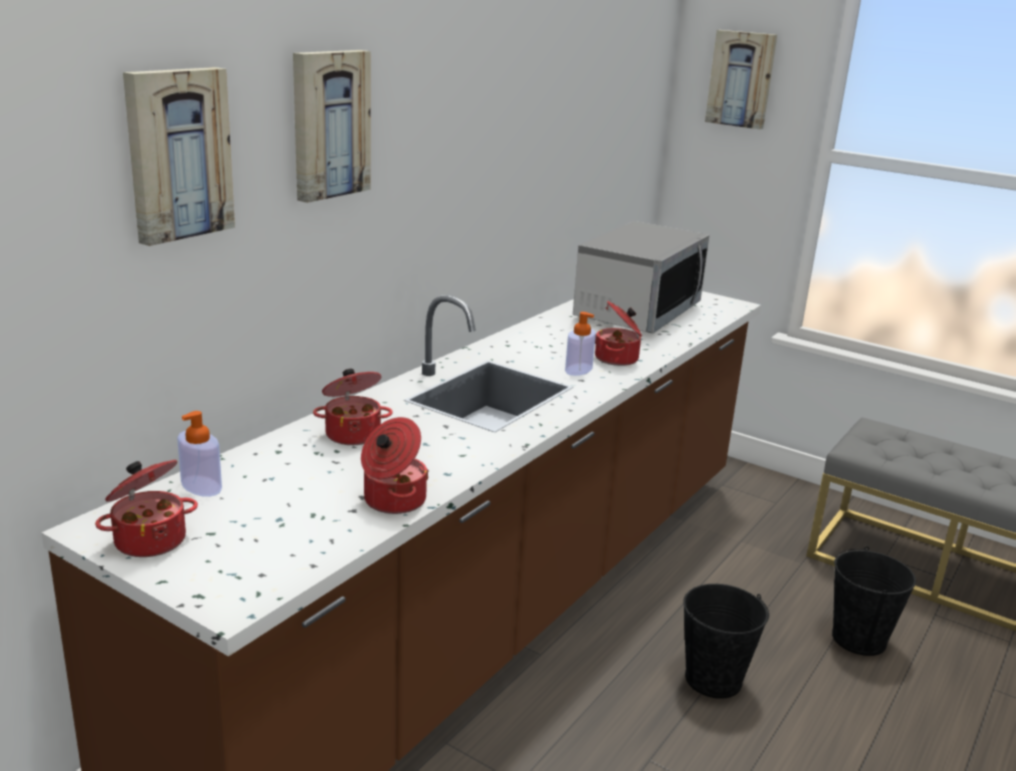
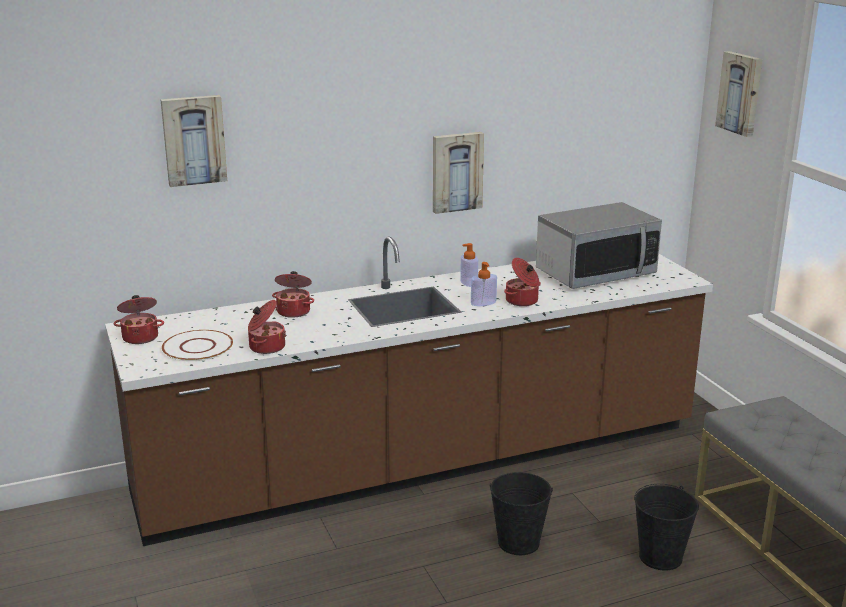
camera: 35 degrees right, 0 degrees up
soap dispenser [177,411,222,497] -> soap dispenser moved to [460,243,478,287]
picture [293,50,371,203] -> picture moved to [433,132,484,214]
none -> white plate [162,330,233,361]

